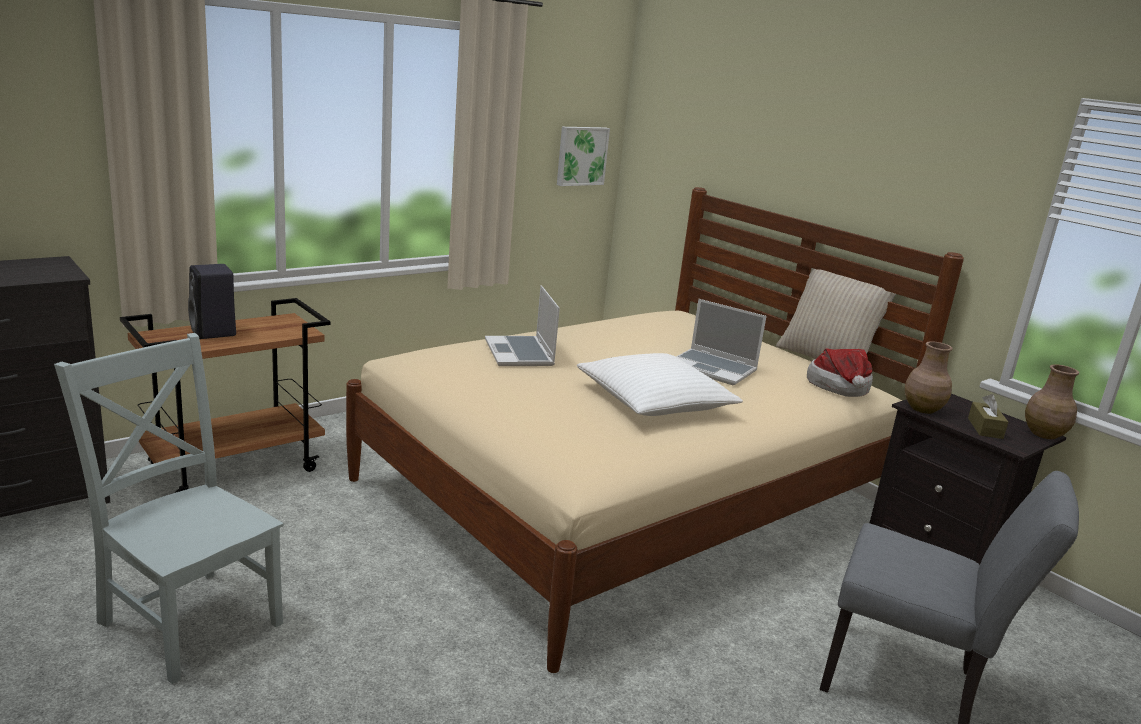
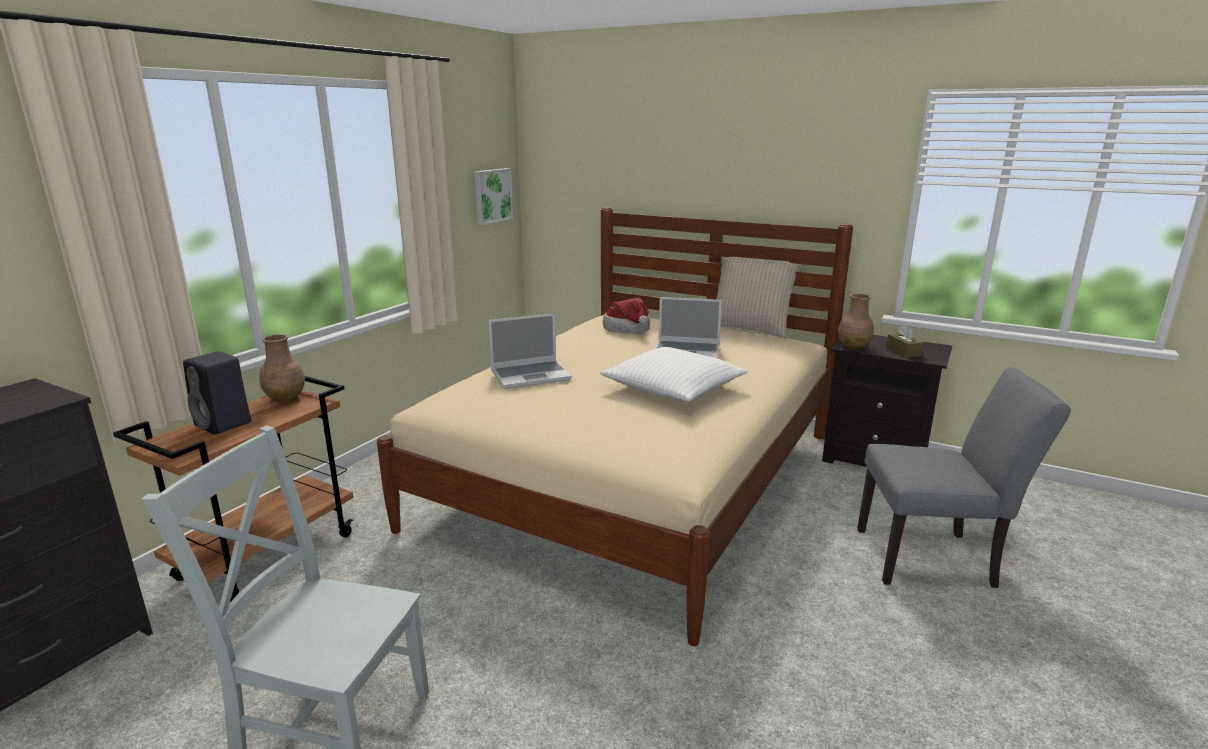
camera: 20 degrees left, 0 degrees up
laptop [485,285,560,366] -> laptop turned 75 degrees counterclockwise [488,313,572,389]
hat [807,348,873,397] -> hat moved to [603,297,650,334]
brown vase [1025,364,1079,439] -> brown vase moved to [260,334,305,403]

